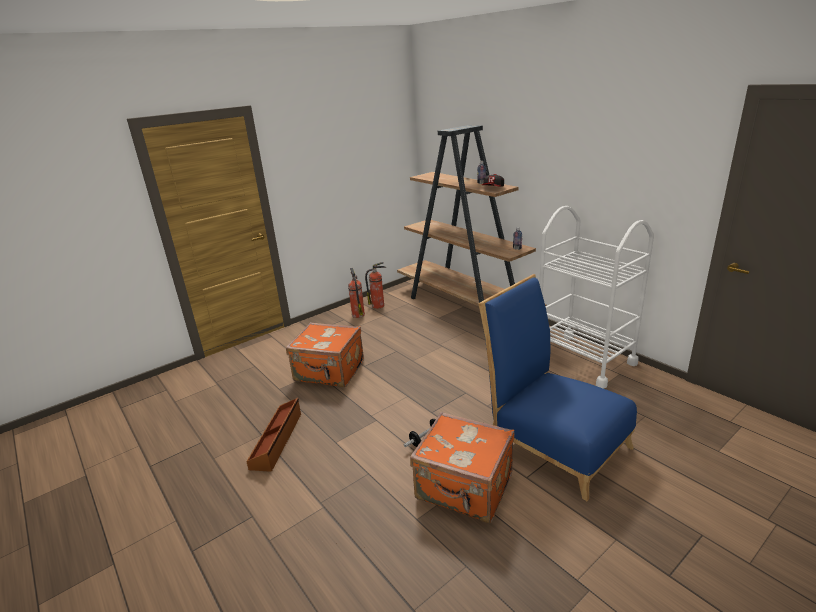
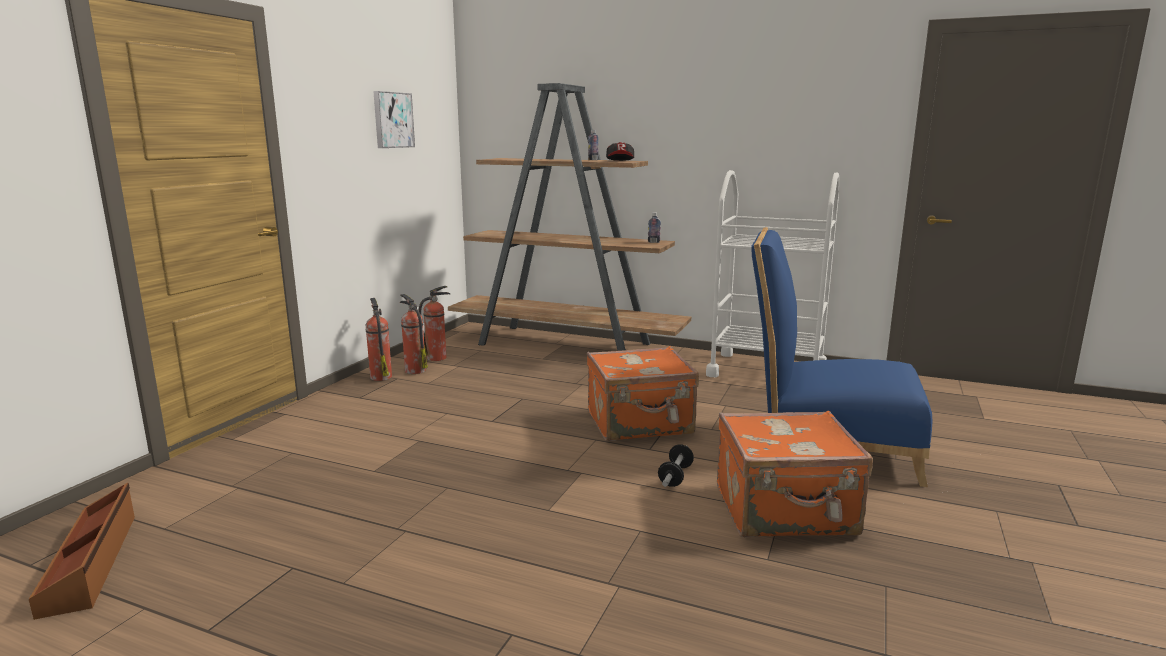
camera: 30 degrees left, 10 degrees down
brown storage box [246,398,301,472] -> brown storage box moved to [29,483,135,620]
orange suitcase [286,322,364,387] -> orange suitcase moved to [587,346,699,441]
none -> fire extinguisher [365,298,392,381]
none -> picture [373,91,415,148]

